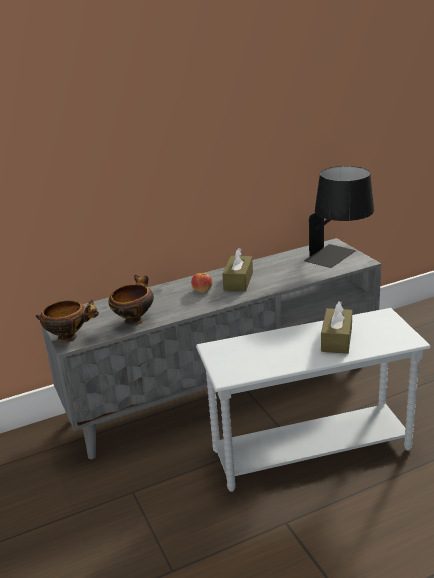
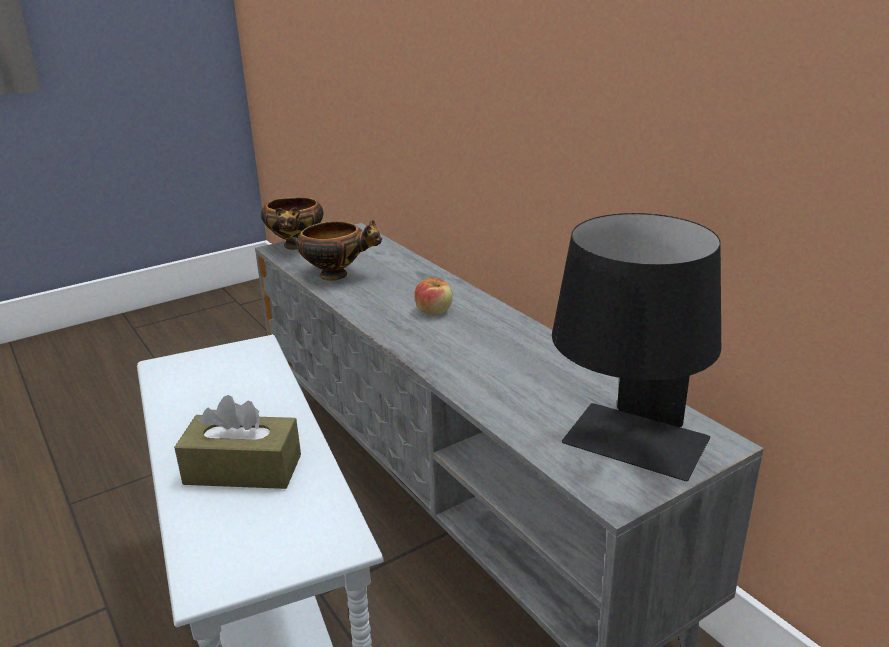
camera: 80 degrees right, 0 degrees up
brown tissue box [222,248,253,291] -> none

